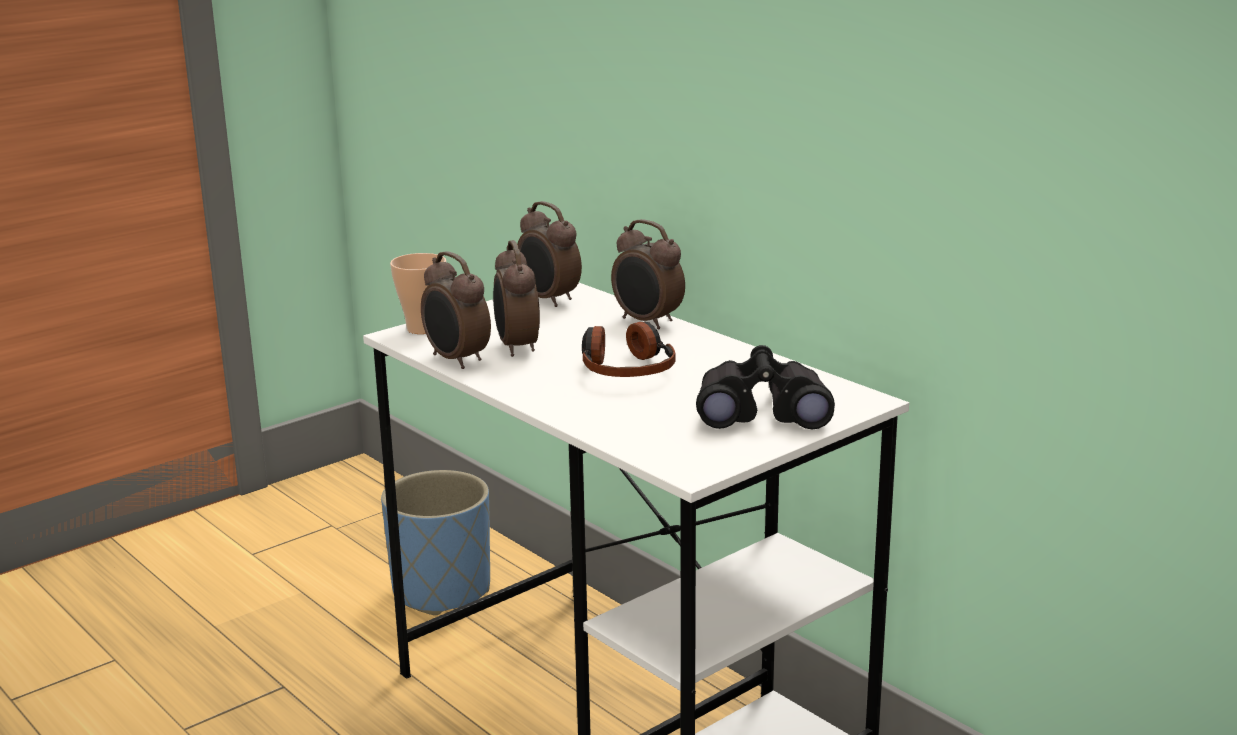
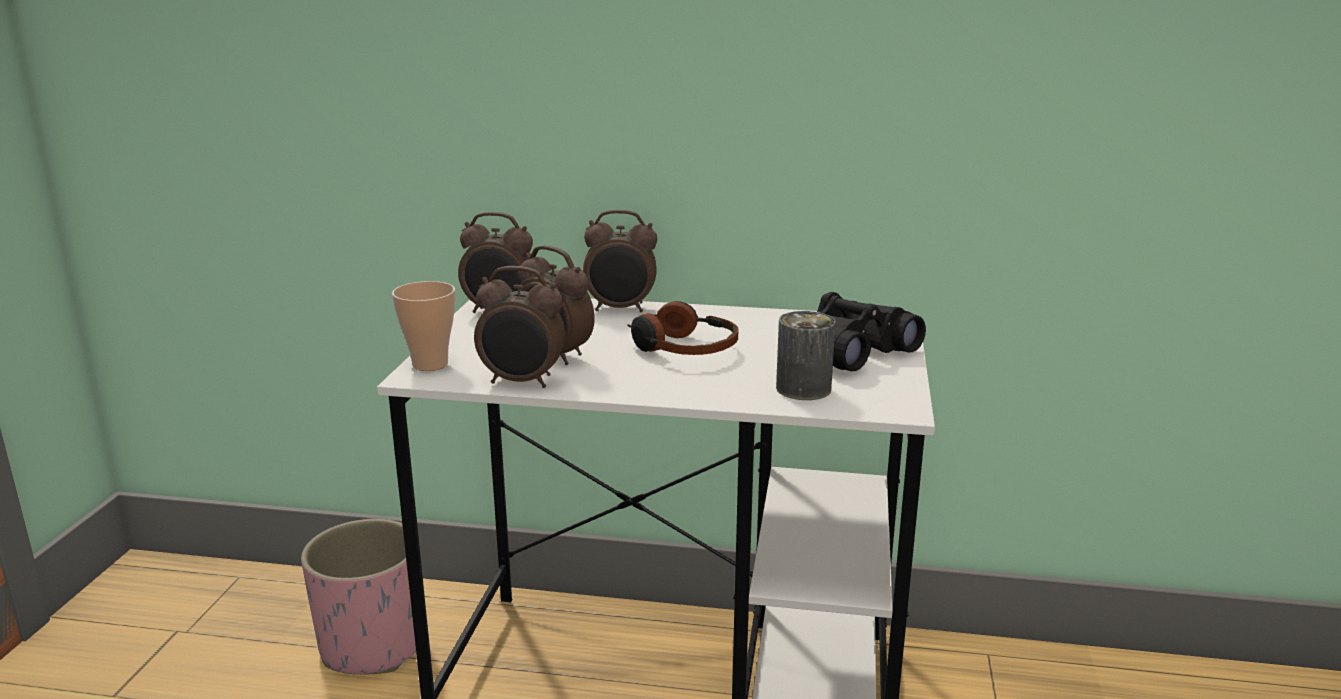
camera: 40 degrees left, 0 degrees up
blue planter [381,470,490,615] -> pink planter [301,519,416,675]
none -> can [776,311,836,400]

